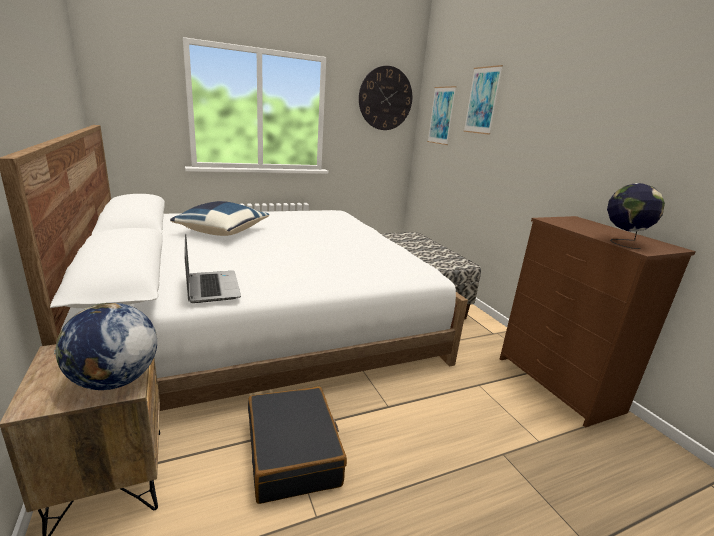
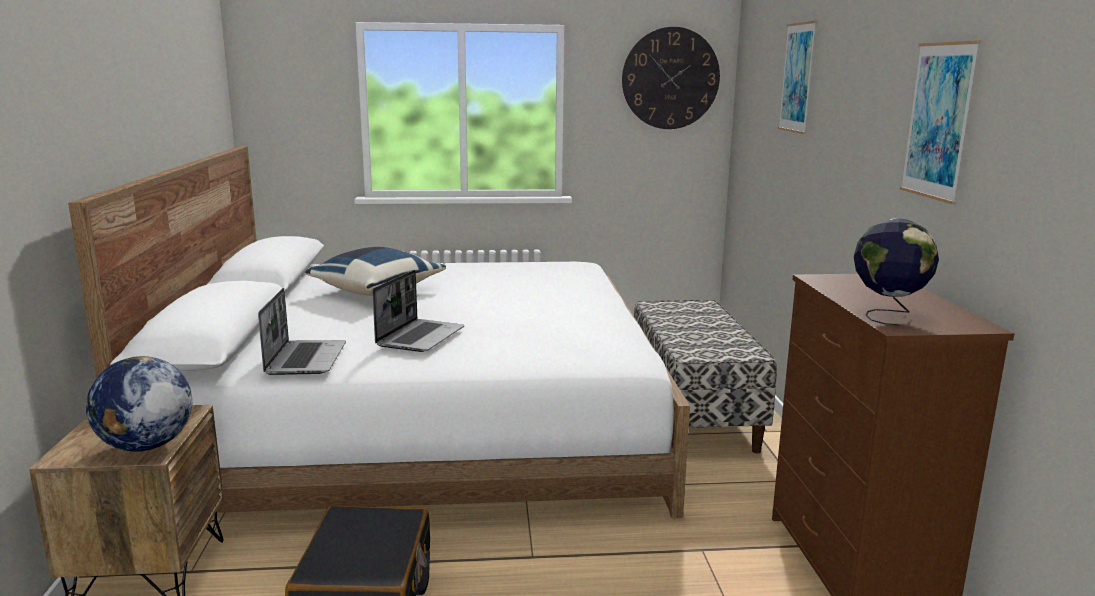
camera: 20 degrees right, 5 degrees down
picture [427,86,457,145] -> picture moved to [900,40,981,204]
none -> laptop [372,270,464,352]

